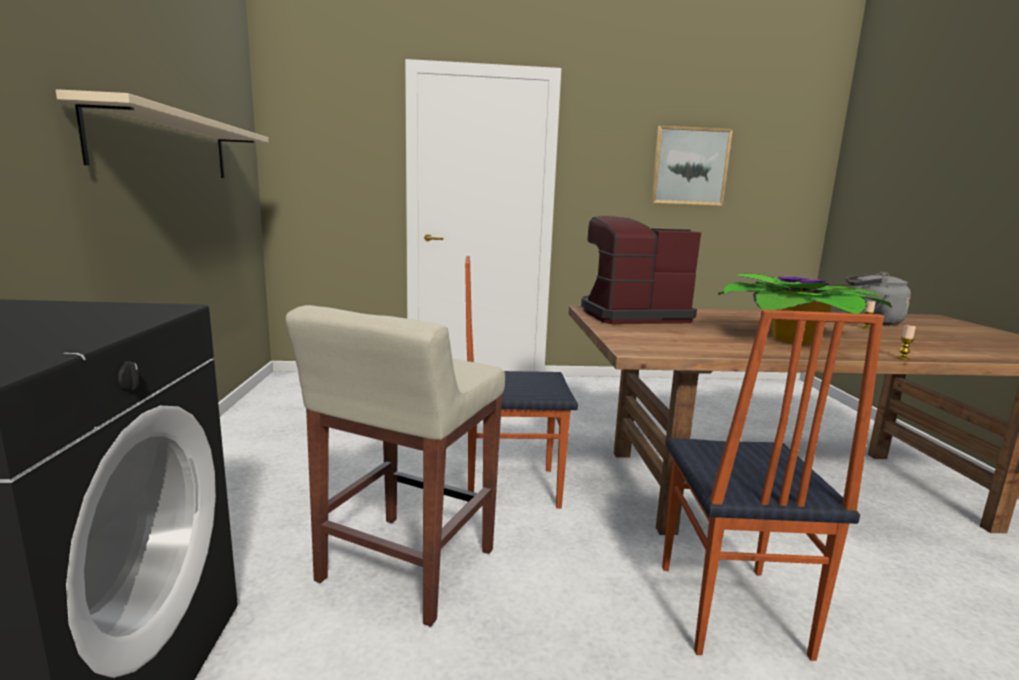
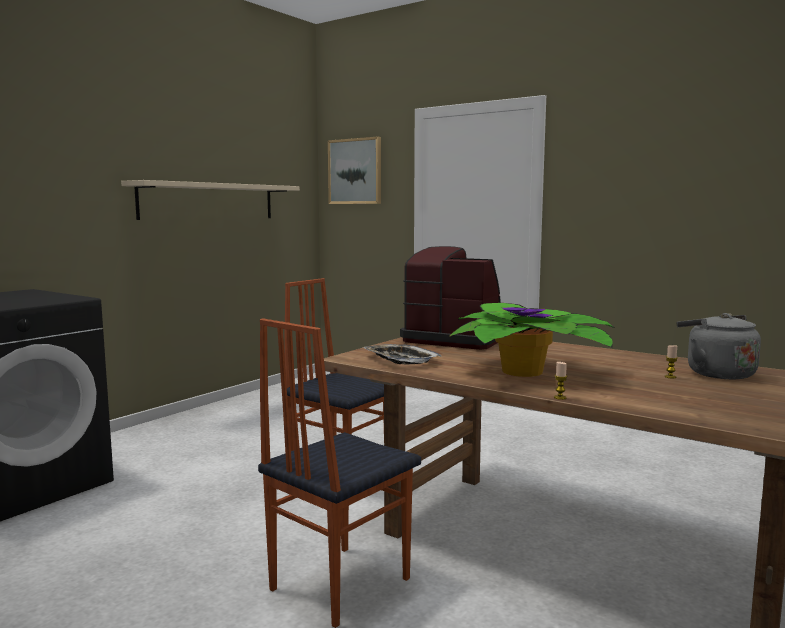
camera: 40 degrees right, 5 degrees down
beige stool [285,305,505,627] -> none
picture [651,125,733,206] -> picture moved to [328,136,381,204]
none -> tray [363,344,442,364]

